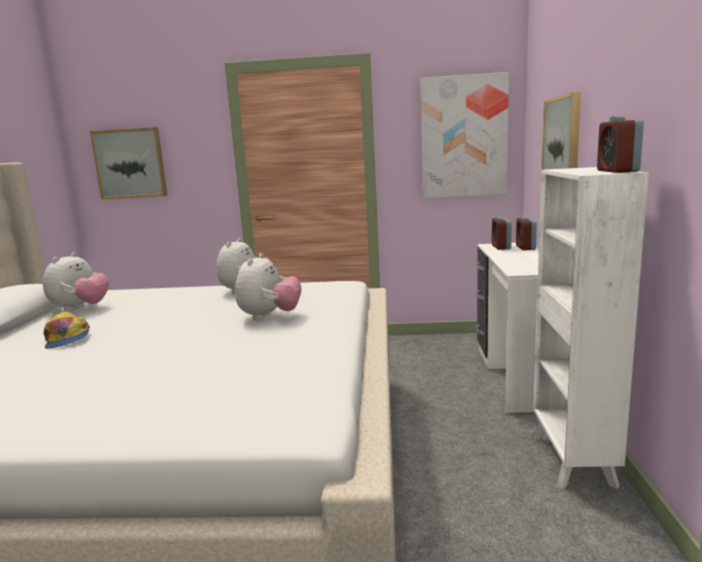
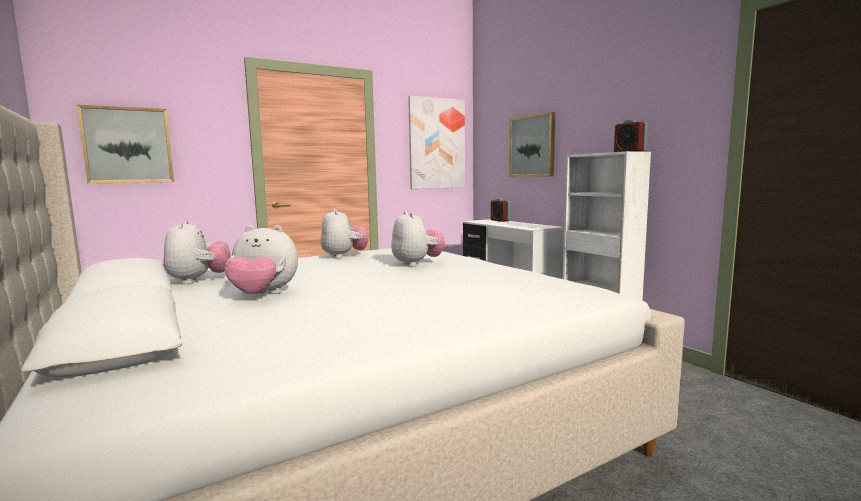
camera: 35 degrees left, 5 degrees down
cap [43,311,90,349] -> plush toy [224,225,298,294]
alarm clock [492,216,512,250] -> none

